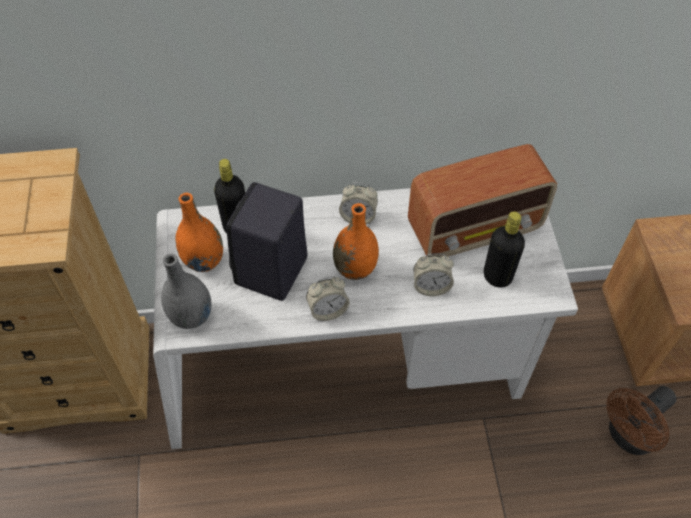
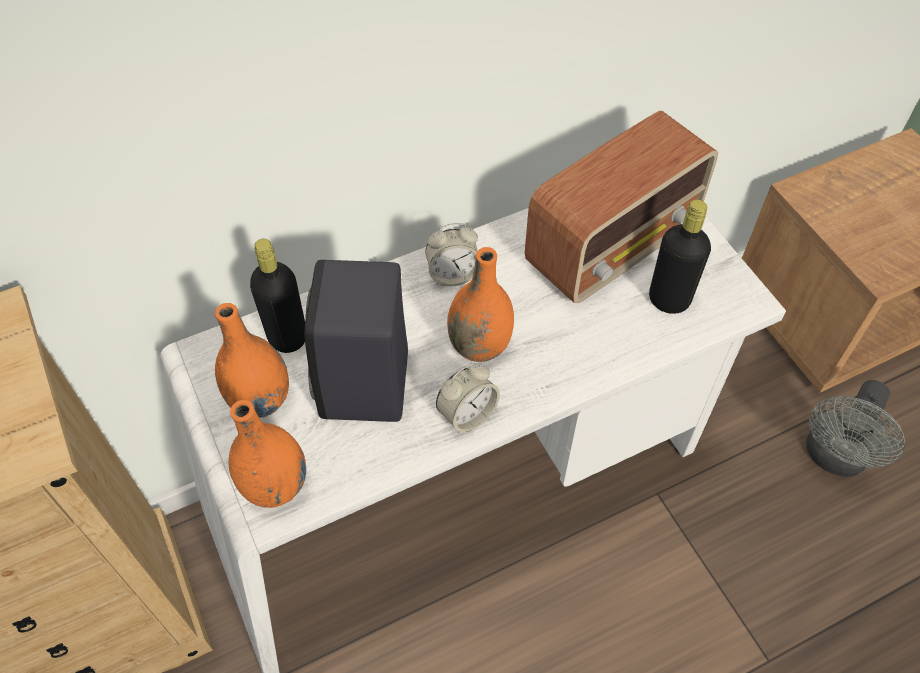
camera: 20 degrees left, 0 degrees up
grey vase [161,254,212,329] -> orange vase [229,400,306,508]
alarm clock [413,253,454,296] -> none
brown fan [606,386,677,455] -> grey fan [806,380,905,477]

